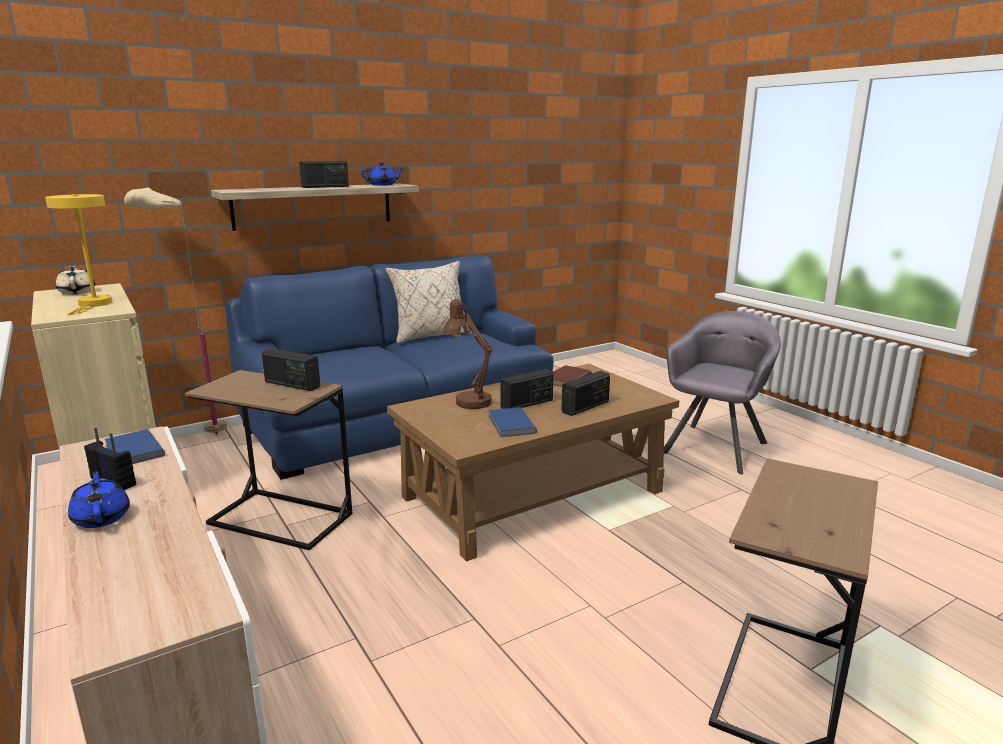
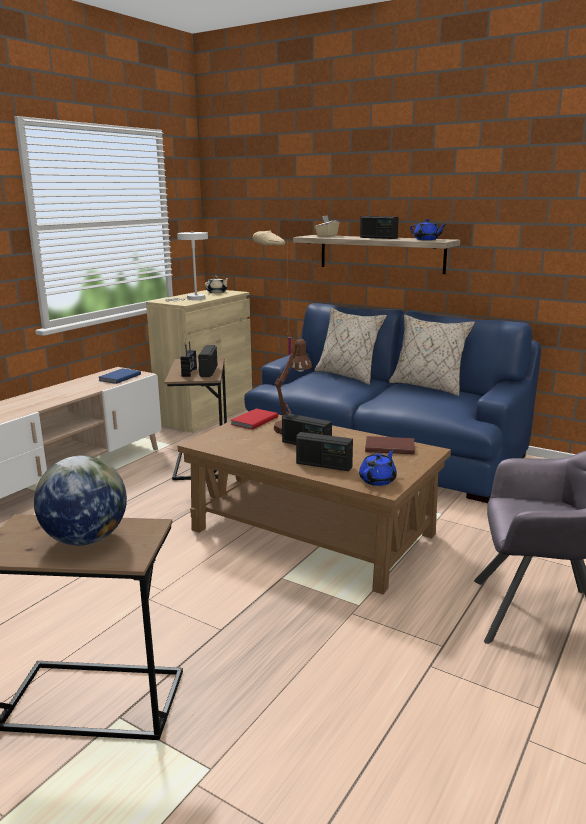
camera: 65 degrees right, 0 degrees up
yellow table lamp [45,194,112,315] -> white table lamp [165,232,208,301]
blue teapot [68,471,130,528] -> blue teapot moved to [359,450,397,486]
radio [84,428,136,490] -> radio moved to [180,341,197,377]
blue book [488,407,537,437] -> none
none -> globe [34,455,127,546]
none -> red book [230,408,278,430]
none -> beige pillow [314,308,387,385]
none -> beige tissue box [315,215,339,237]

